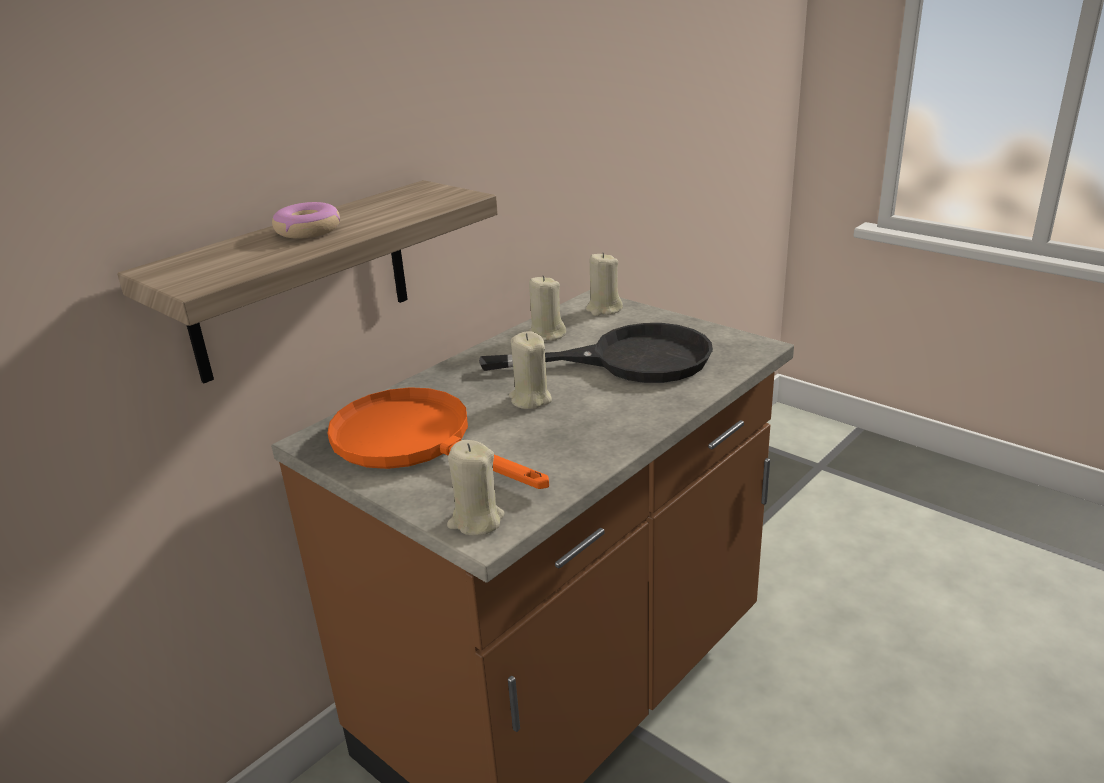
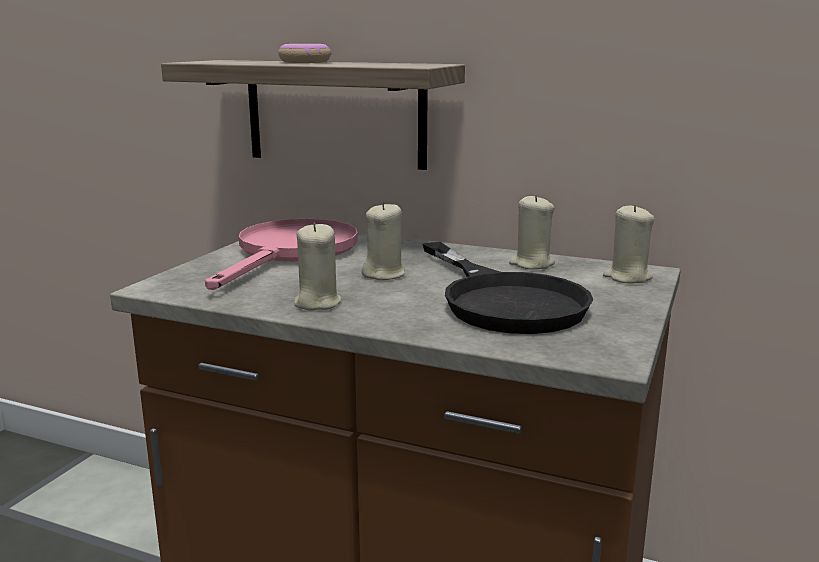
camera: 70 degrees right, 10 degrees down
orange frying pan [328,387,549,489] -> pink frying pan [205,219,358,290]
beige candle [447,440,504,535] -> beige candle moved to [294,223,342,310]

